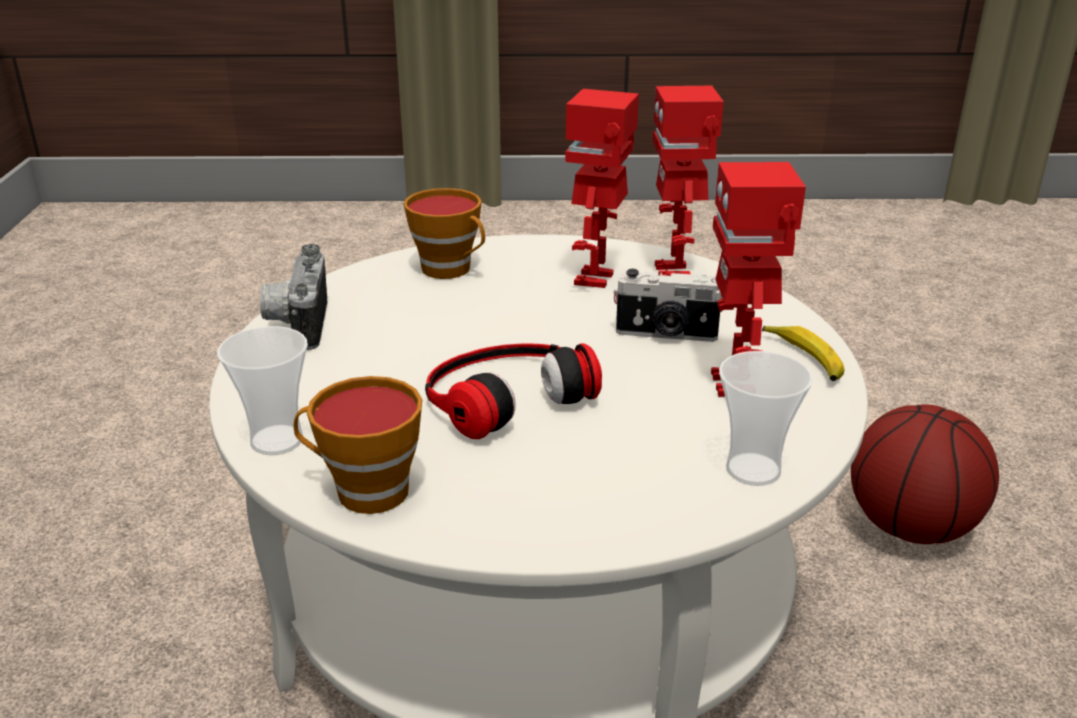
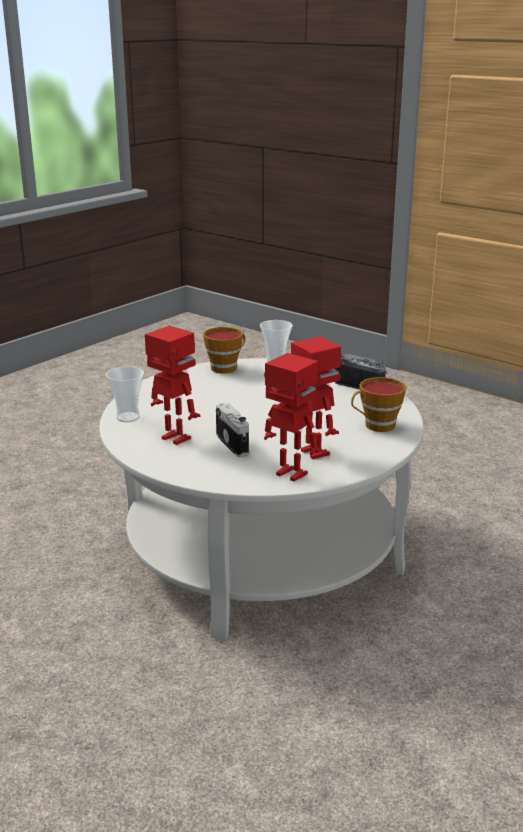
camera: 130 degrees right, 5 degrees down
headphones [425,343,602,439] -> none
camera [613,269,723,342] -> camera turned 105 degrees clockwise [216,403,249,457]
banana [762,325,845,381] -> none
basketball [851,405,999,544] -> none

